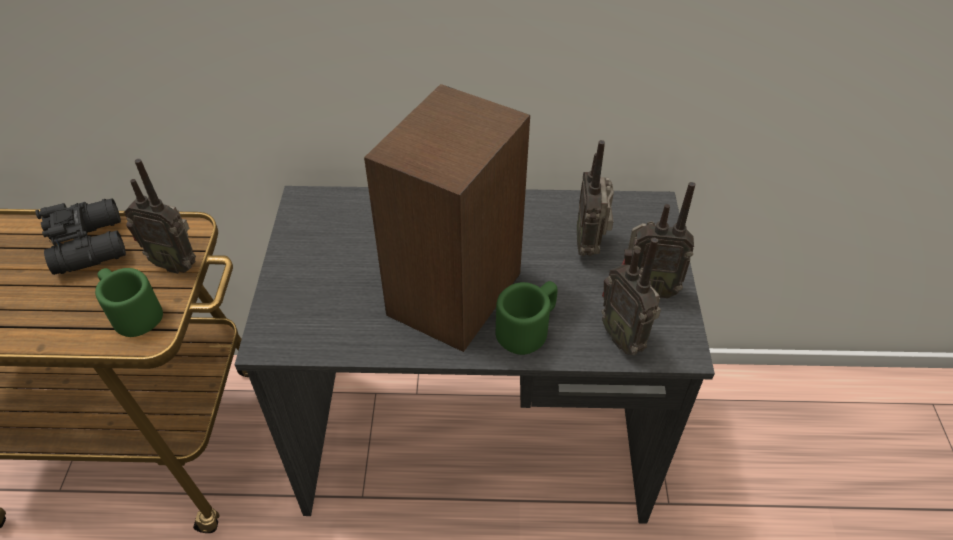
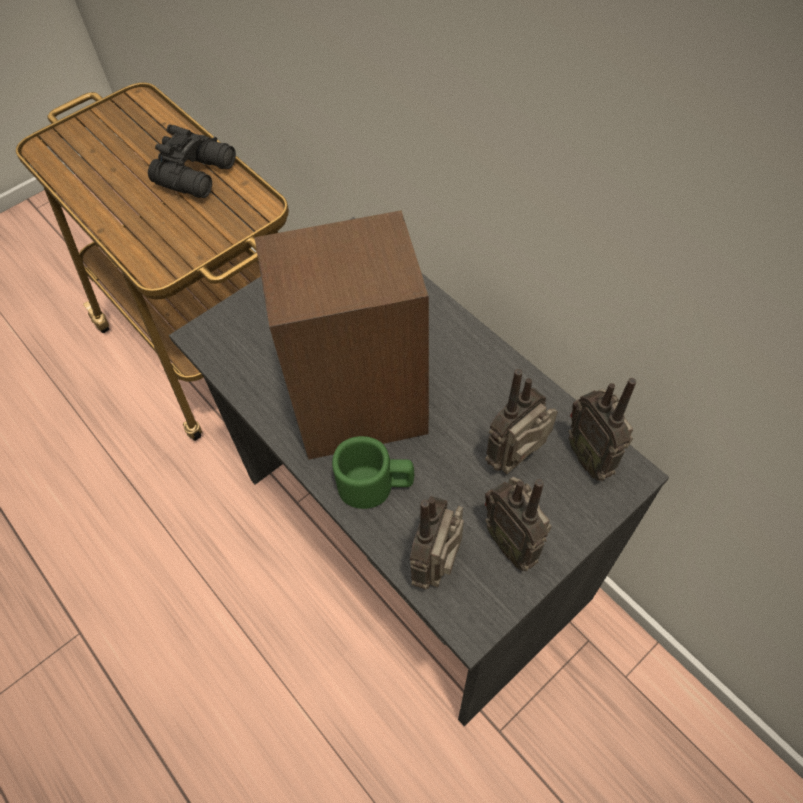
camera: 50 degrees right, 10 degrees up
green mug [95,268,163,337] -> none
radio [124,159,196,274] -> radio moved to [569,378,636,481]

